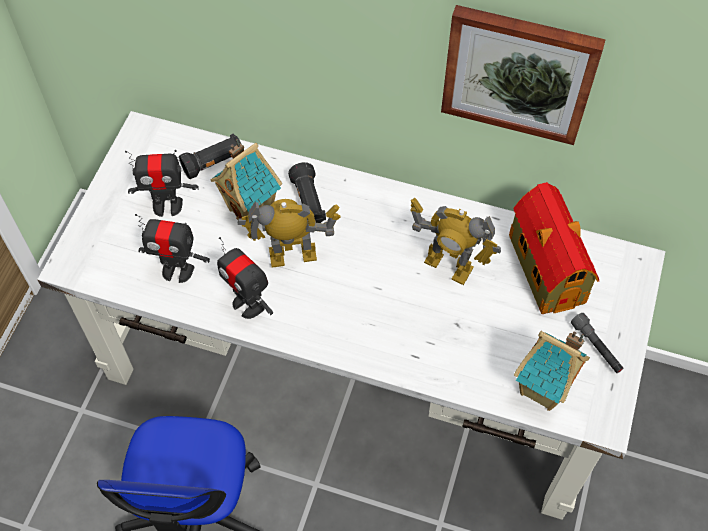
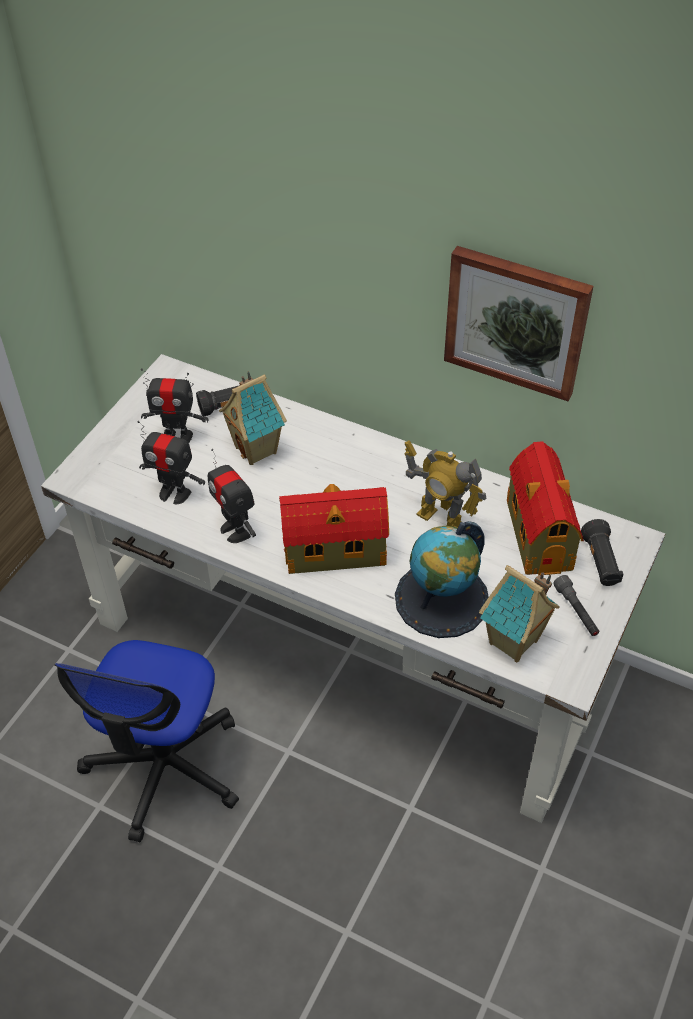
camera: 10 degrees right, 10 degrees down
toy robot [238,199,341,268] -> none
black flashlight [288,162,326,223] -> black flashlight moved to [581,519,623,586]
none -> toy house [279,484,389,574]
none -> globe [395,521,489,638]

